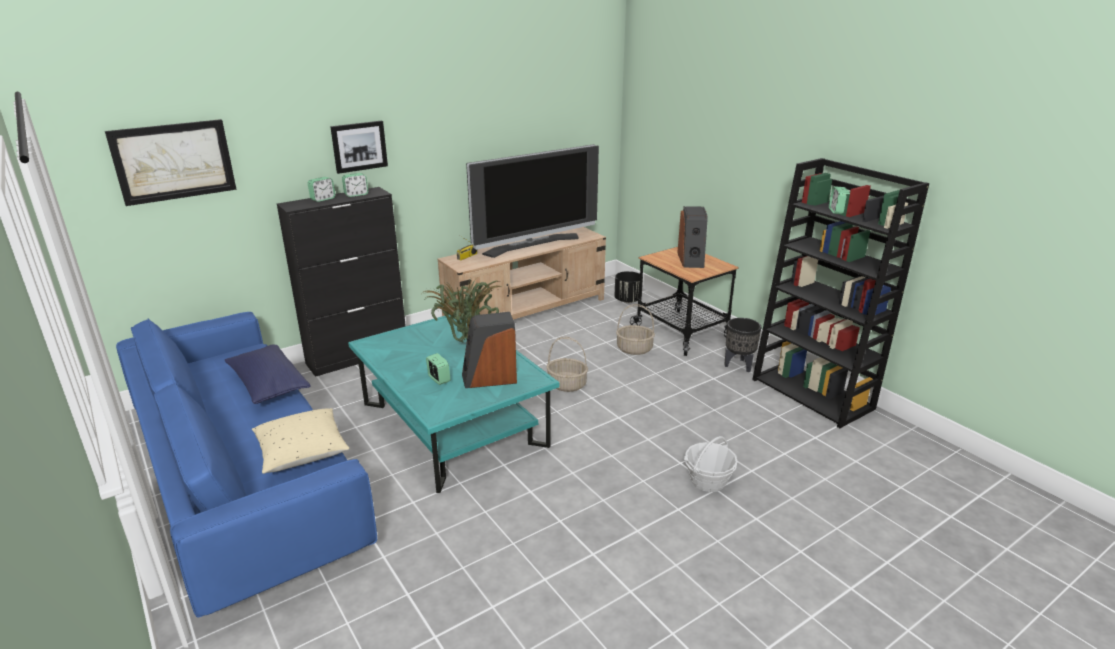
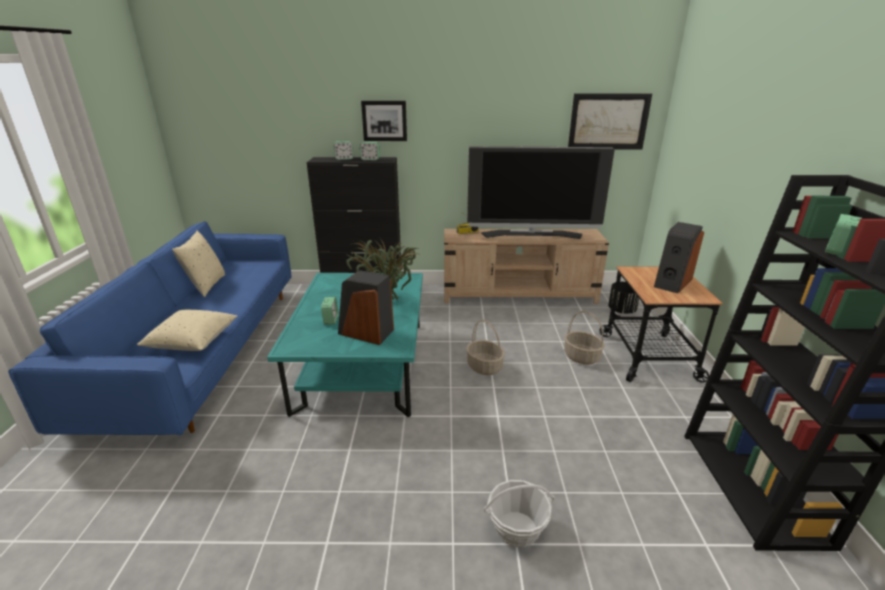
camera: 35 degrees right, 0 degrees up
picture [105,119,237,206] -> picture moved to [568,94,652,149]
blue pillow [225,345,311,404] -> none
black planter [724,318,761,372] -> none
none -> beige pillow [172,231,225,297]

